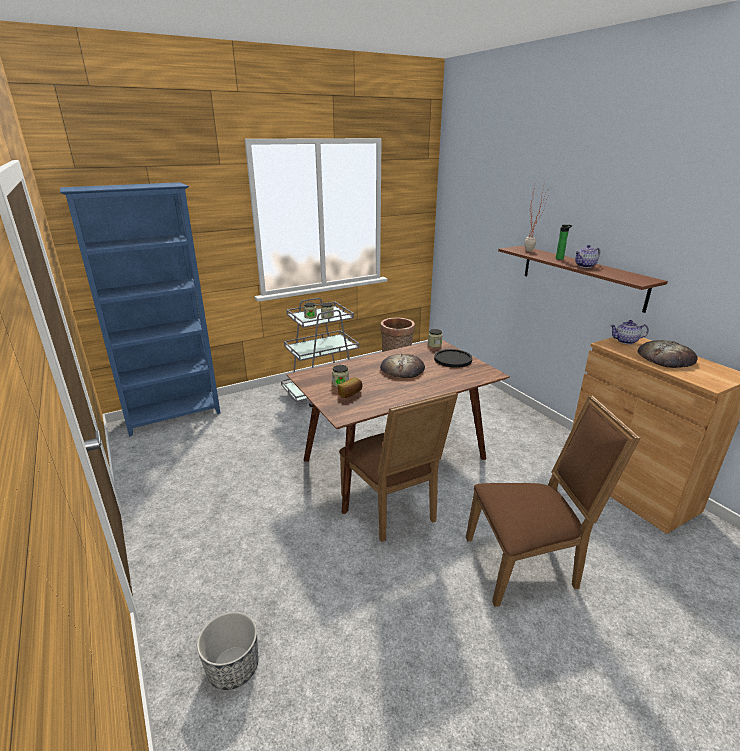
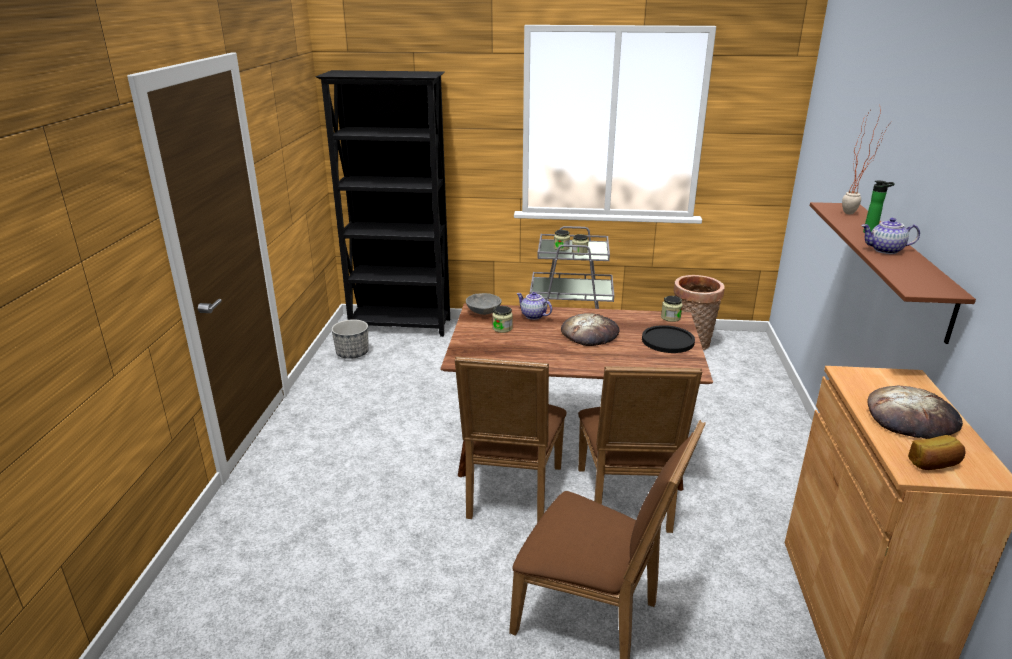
camera: 35 degrees right, 0 degrees up
blue bookcase [60,182,221,437] -> black bookcase [316,70,450,337]
planter [197,612,258,690] -> planter moved to [331,319,369,359]
bread [338,377,362,398] -> bread moved to [908,435,965,470]
teapot [610,320,649,344] -> teapot moved to [516,292,552,320]
none -> grey bowl [466,293,502,315]
none -> brown chair [578,366,702,533]

